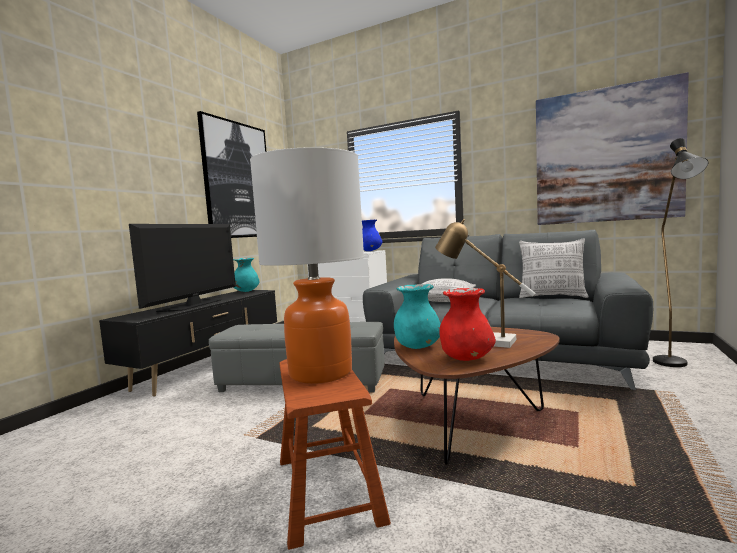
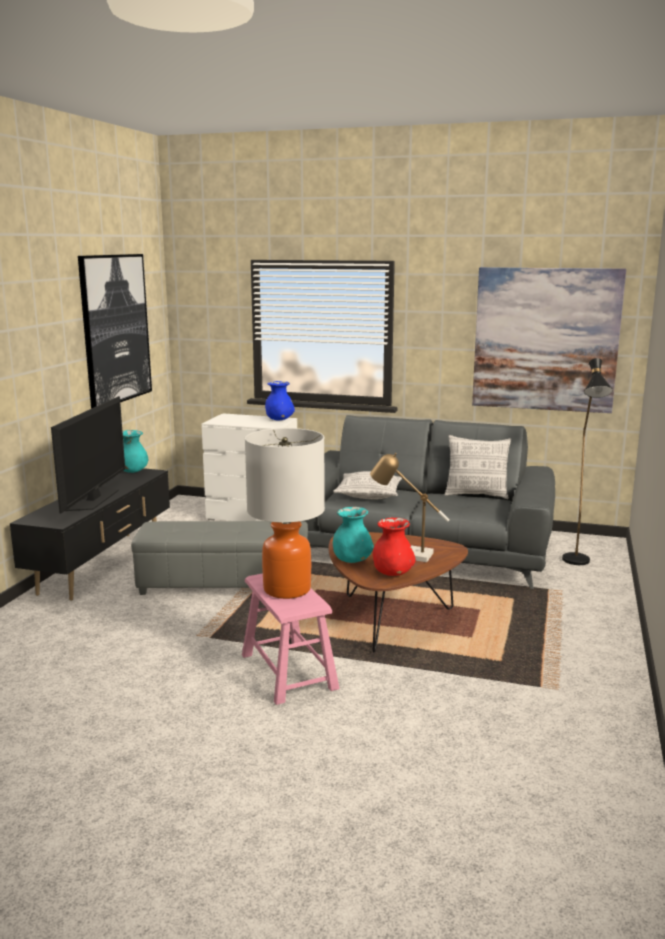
camera: 10 degrees left, 10 degrees up
brown stool [279,359,391,550] -> pink stool [242,574,340,705]

